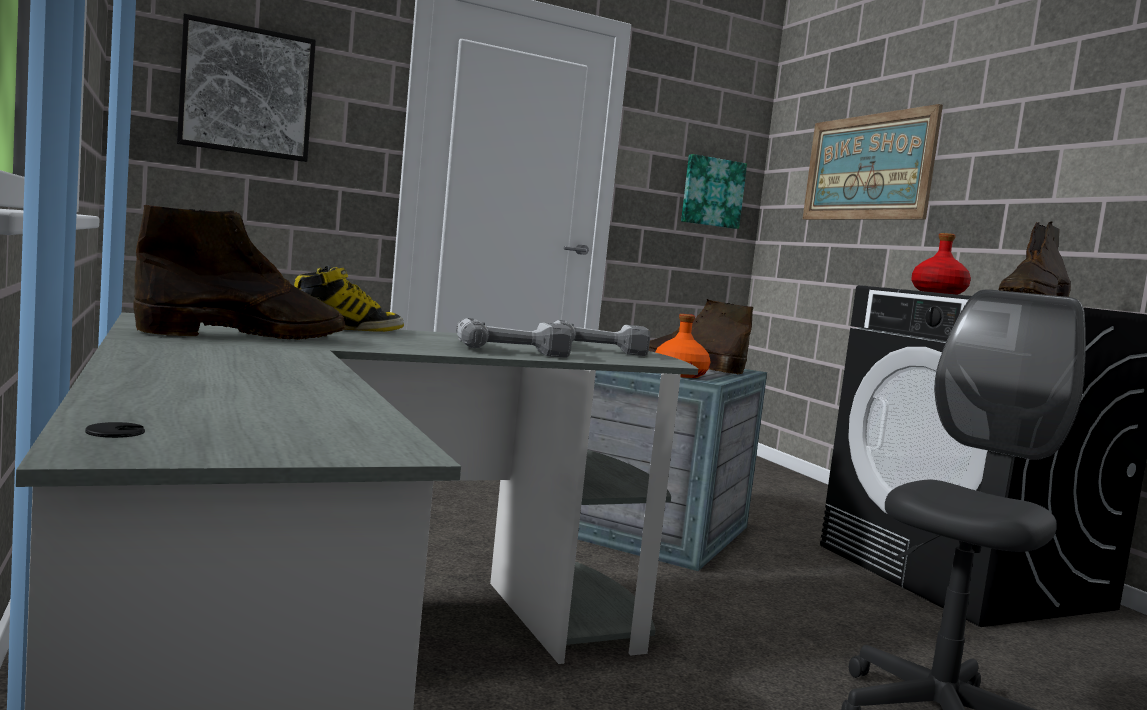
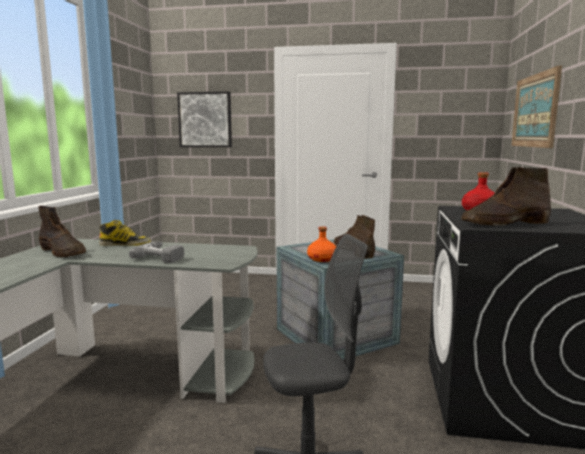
camera: 35 degrees right, 5 degrees up
brown boot [133,205,345,340] -> brown boot turned 45 degrees clockwise [38,206,86,257]
power drill [554,320,650,356] -> none
picture [681,154,747,229] -> none

